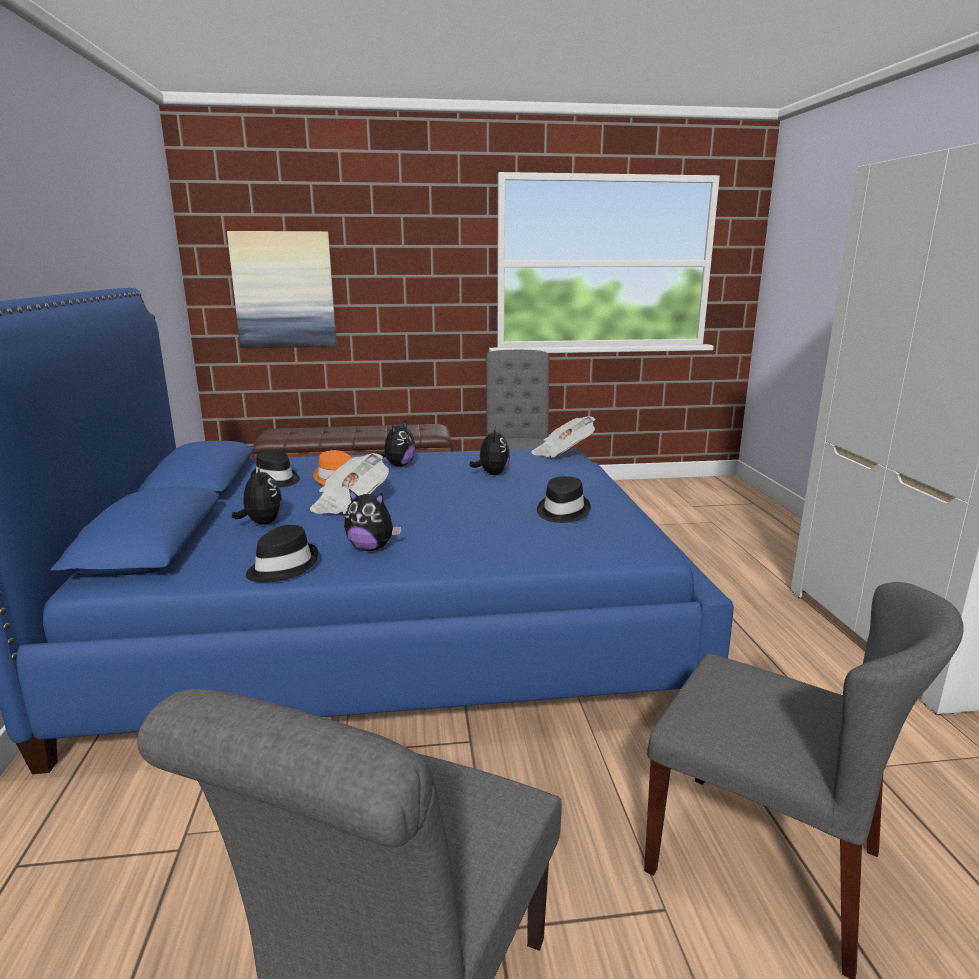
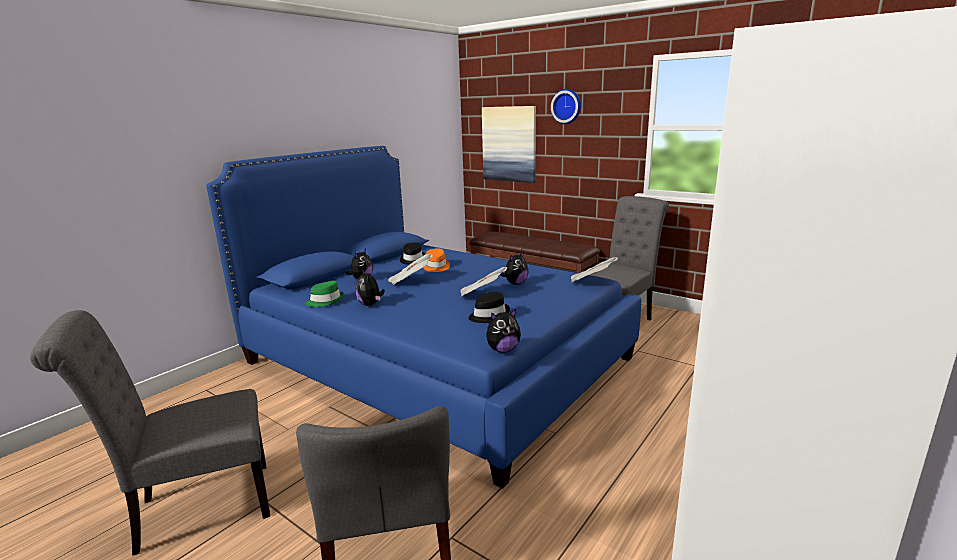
camera: 45 degrees right, 0 degrees up
black hat [246,525,318,582] -> green hat [306,281,344,307]
plush toy [376,420,416,467] -> plush toy moved to [486,309,521,353]
none -> newspaper [460,267,507,296]
none -> wall clock [551,89,581,124]

